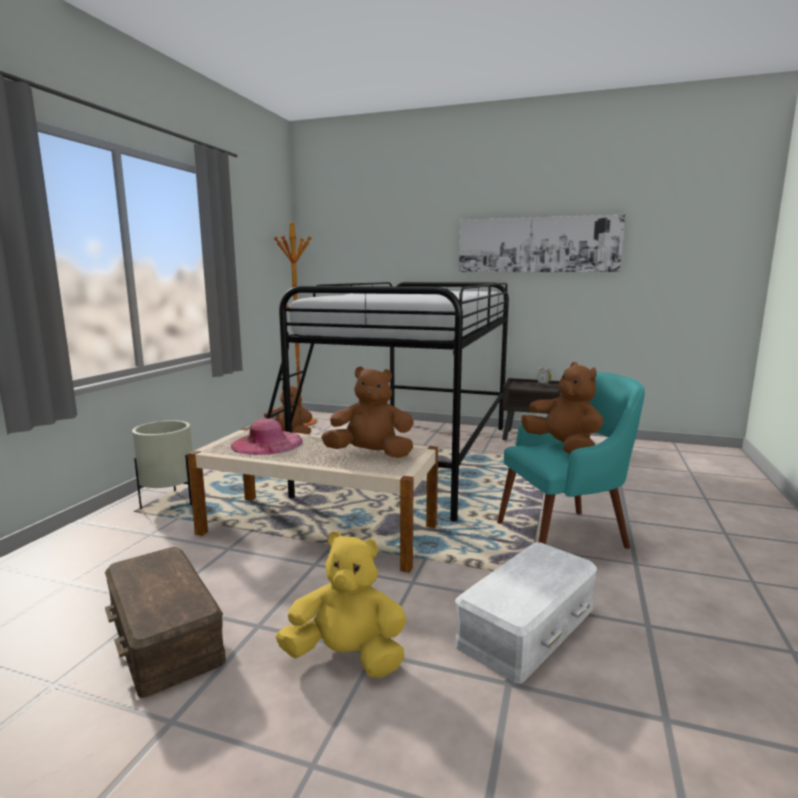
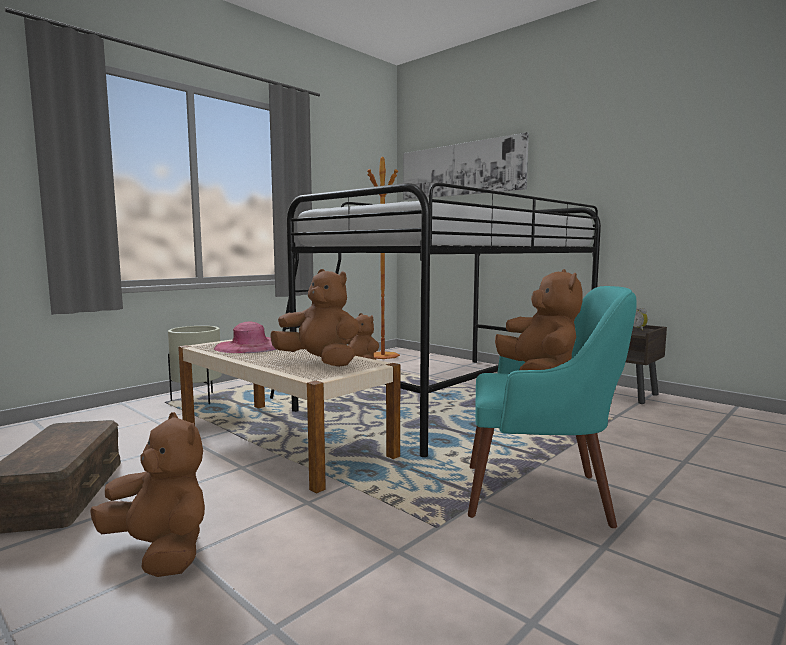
camera: 25 degrees right, 5 degrees down
yellow plush toy [276,531,407,678] -> brown plush toy [90,412,205,577]
white storage box [454,542,597,684] -> none
picture [459,215,625,272] -> picture moved to [403,132,529,200]

